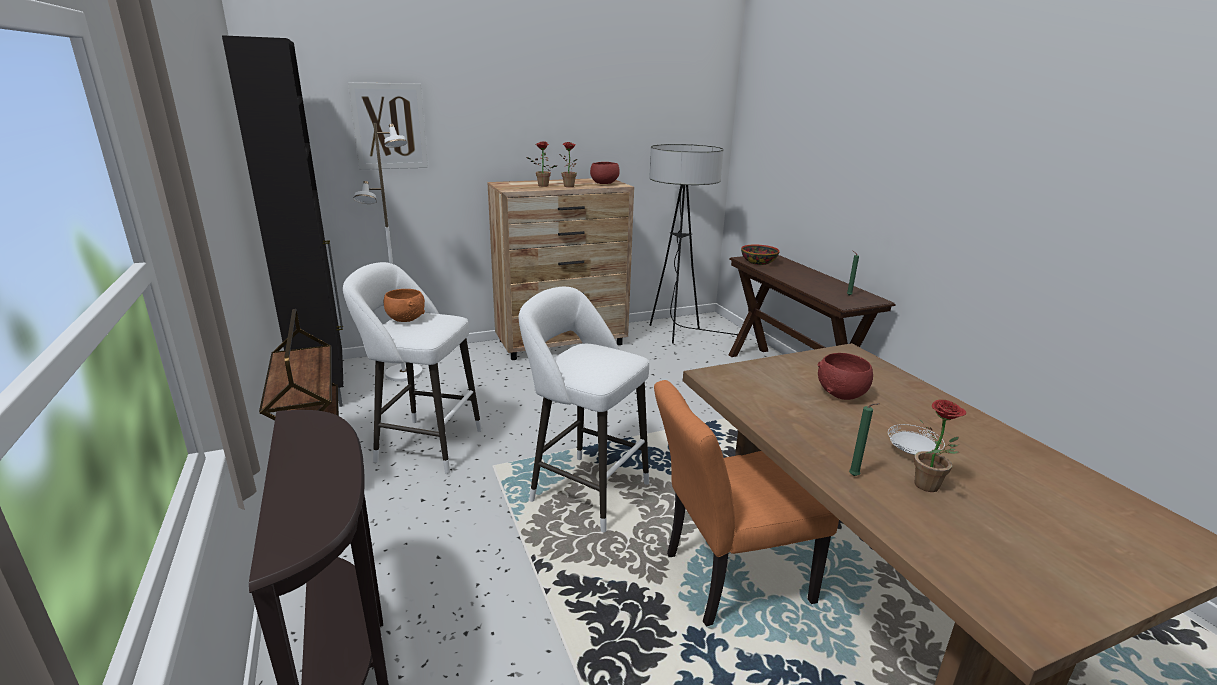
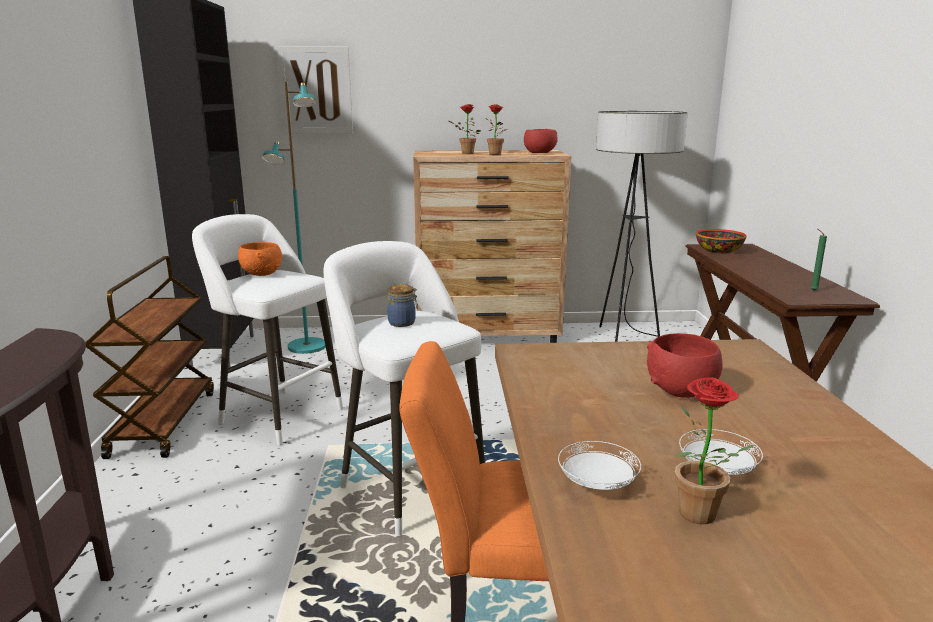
camera: 20 degrees right, 5 degrees down
white floor lamp [353,123,423,381] -> turquoise floor lamp [262,82,326,354]
green candle [849,403,879,476] -> white plate [558,441,641,490]
none -> jar [387,285,418,327]

